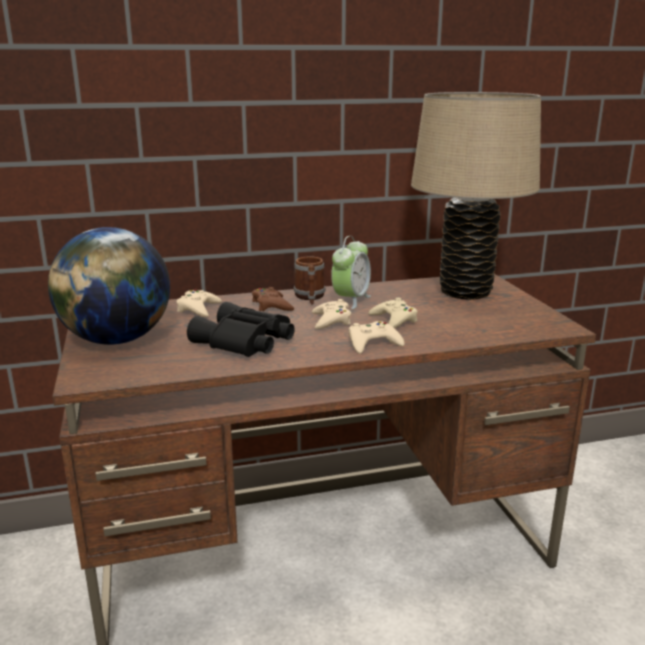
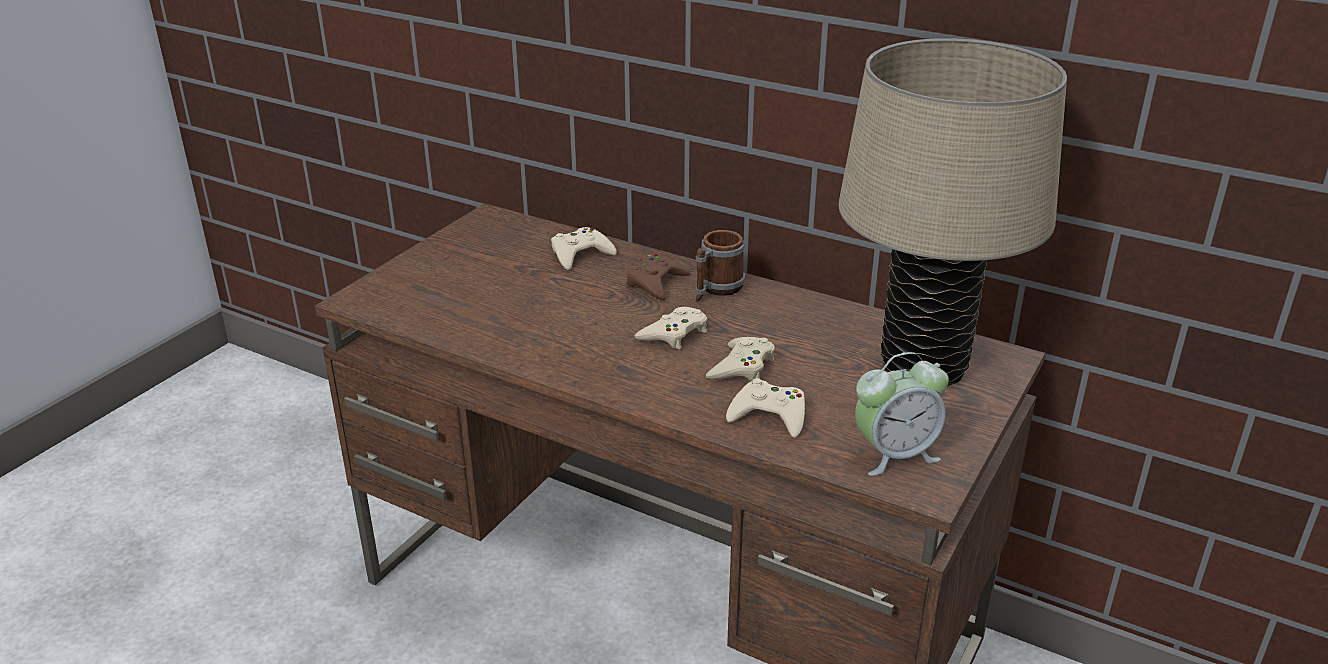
camera: 45 degrees right, 10 degrees up
globe [48,227,170,345] -> none
black binoculars [187,302,294,357] -> none
alarm clock [331,236,371,309] -> alarm clock moved to [855,352,949,476]
beige game controller [349,321,405,354] -> beige game controller moved to [726,378,805,438]

